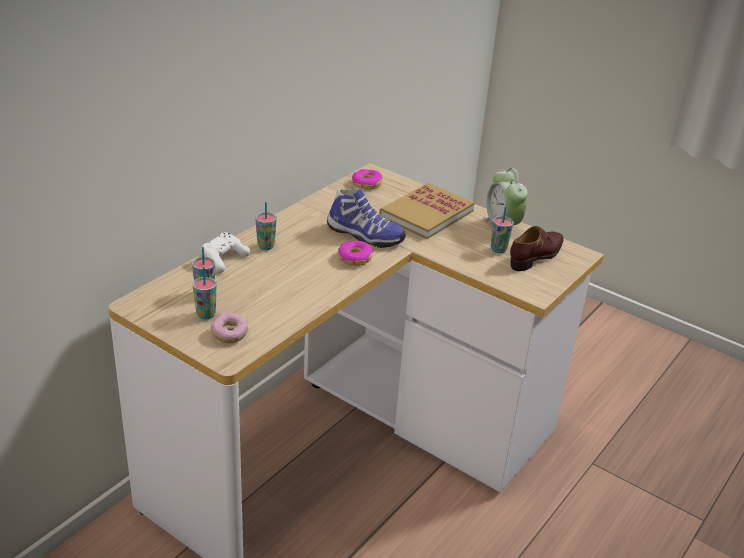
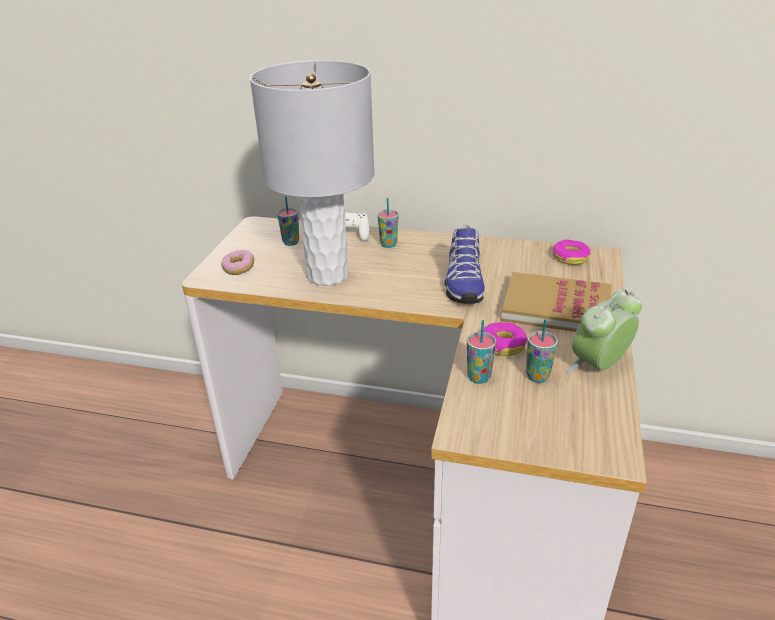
camera: 70 degrees right, 0 degrees up
cup [193,267,217,319] -> cup moved to [467,320,496,384]
donut [338,241,373,266] -> donut moved to [483,322,527,356]
brown shoe [510,226,564,271] -> none
none -> grey table lamp [250,60,375,286]

